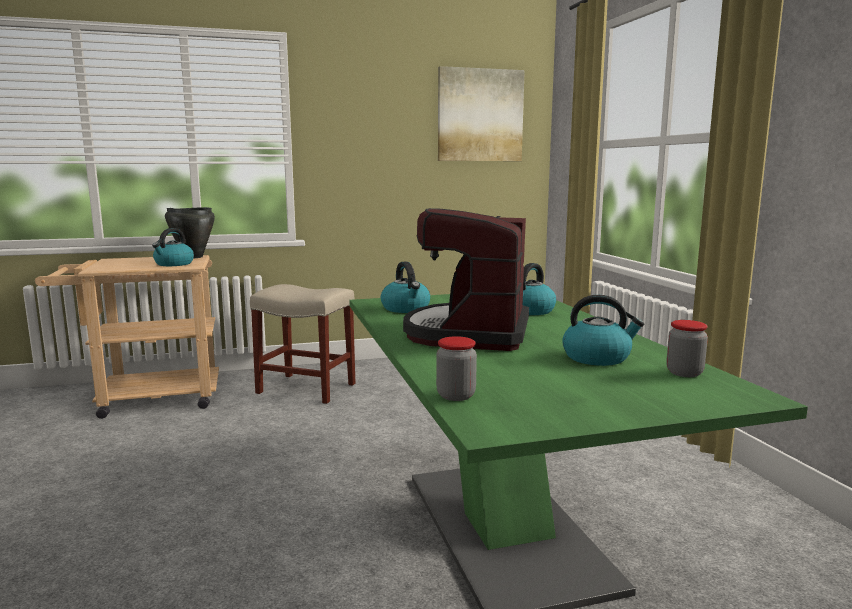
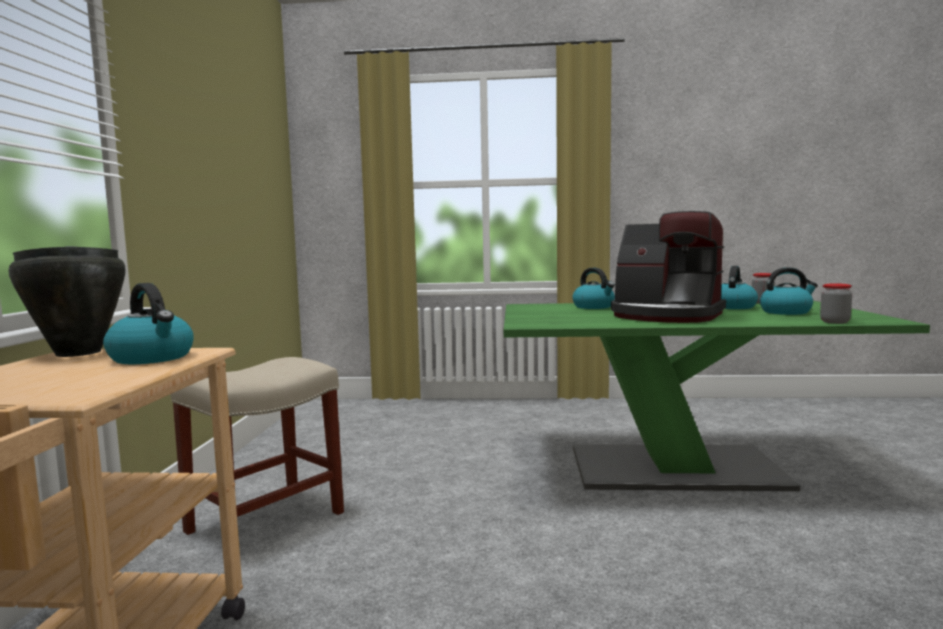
camera: 70 degrees left, 5 degrees down
kettle [381,261,430,313] -> kettle moved to [760,267,818,315]
picture [438,66,525,161] -> none

